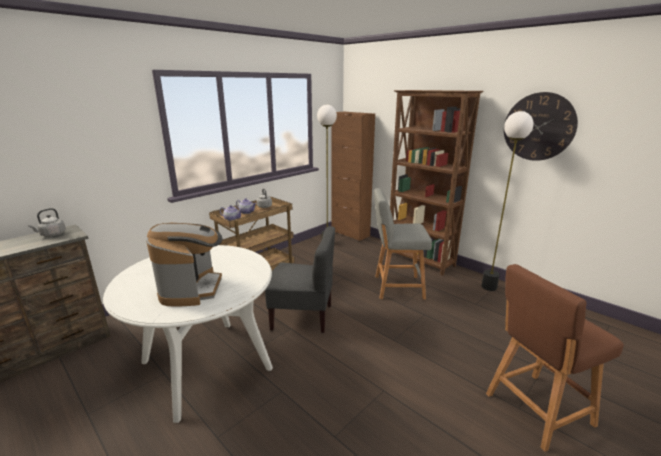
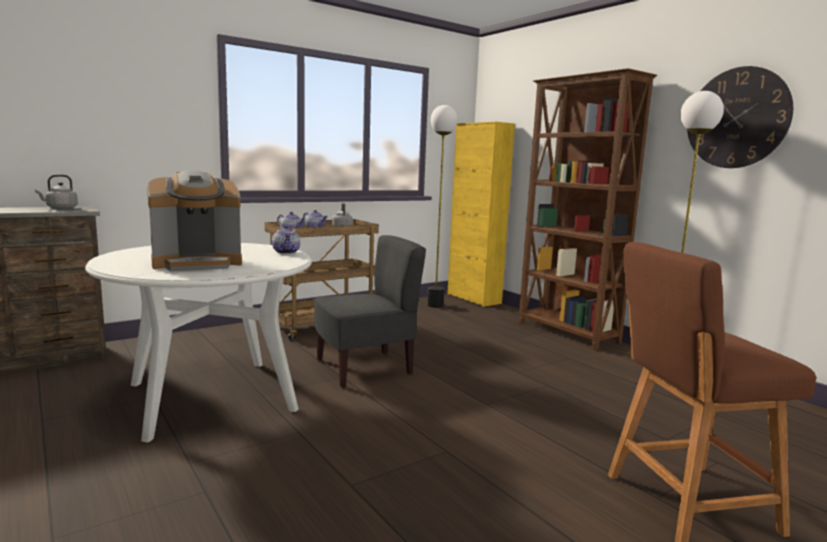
camera: 10 degrees right, 10 degrees down
coffee machine [146,223,223,306] -> coffee machine turned 60 degrees clockwise [147,170,242,271]
grey chair [265,226,335,333] -> grey chair turned 45 degrees counterclockwise [314,235,426,388]
brown cabinet [331,112,375,241] -> yellow cabinet [447,122,515,307]
grey stool [374,188,432,300] -> none
none -> teapot [272,225,300,254]

